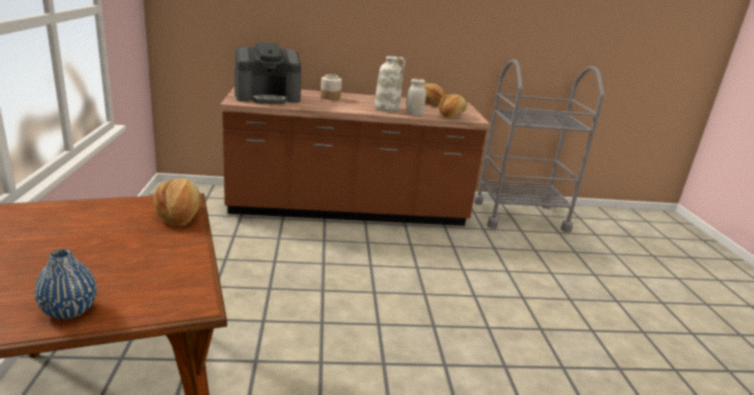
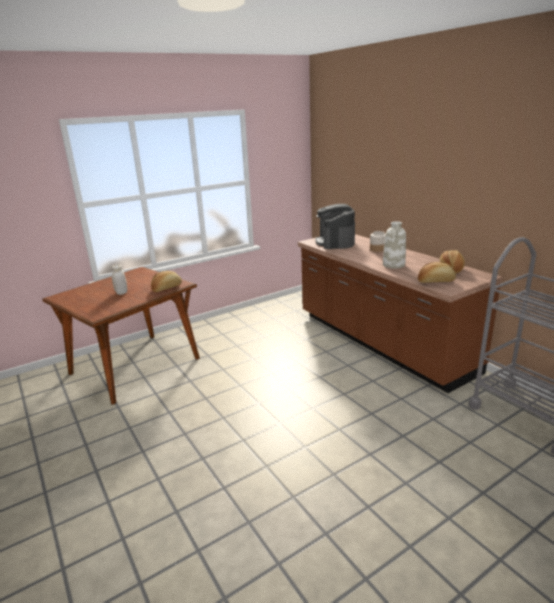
camera: 65 degrees right, 0 degrees up
blue vase [35,249,97,319] -> none
coffee machine [234,42,302,104] -> coffee machine turned 45 degrees clockwise [315,204,355,249]
white jar [406,79,426,116] -> white jar moved to [112,264,127,295]

